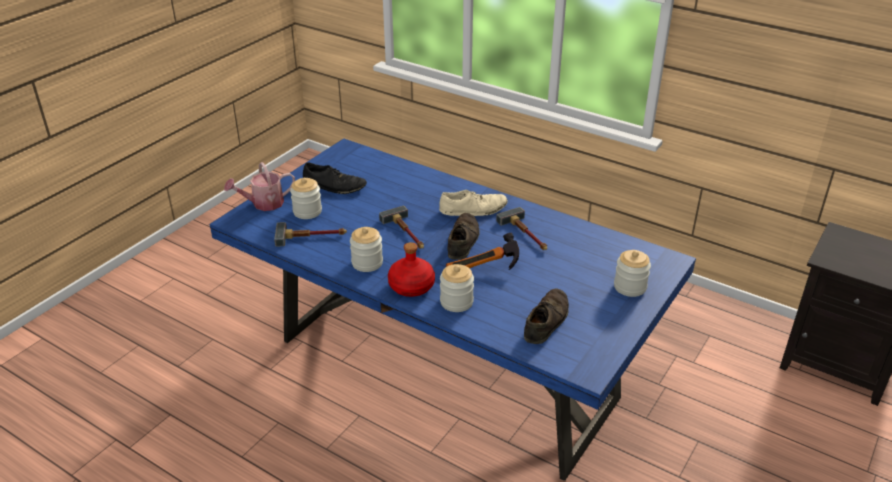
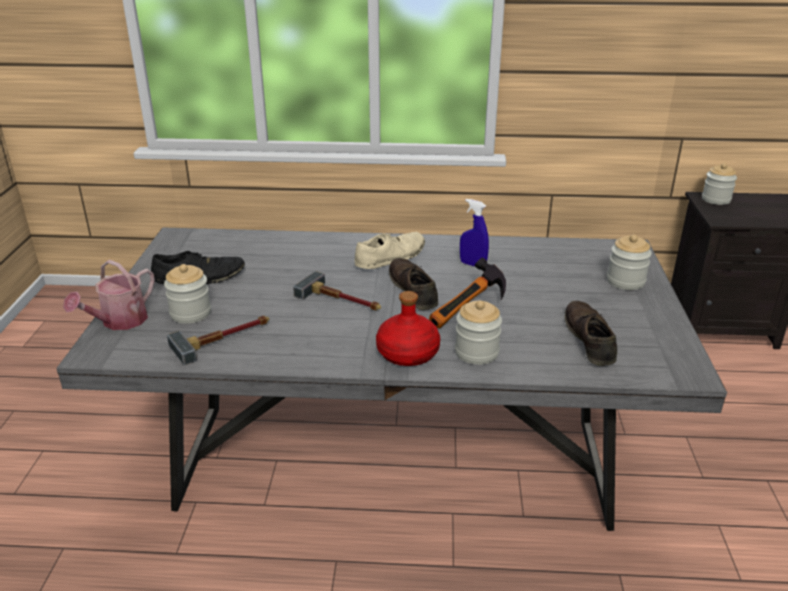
camera: 30 degrees left, 5 degrees down
blue dining table [209,138,696,481] -> grey dining table [56,228,727,531]
jar [350,227,383,272] -> jar moved to [702,163,737,205]
hammer [496,207,547,250] -> blue spray bottle [460,199,489,267]

